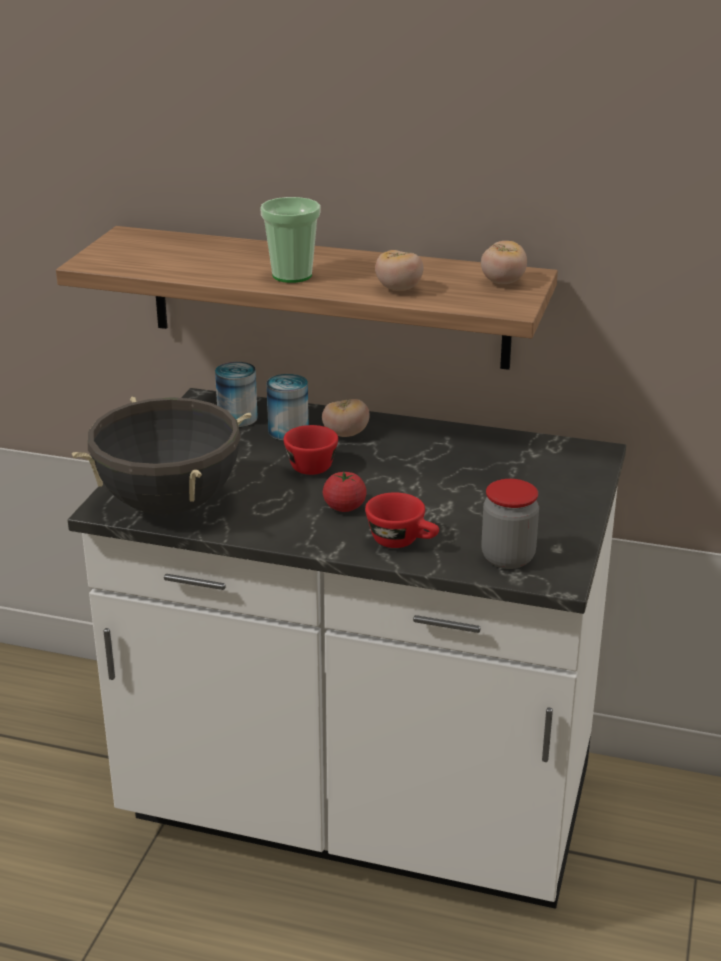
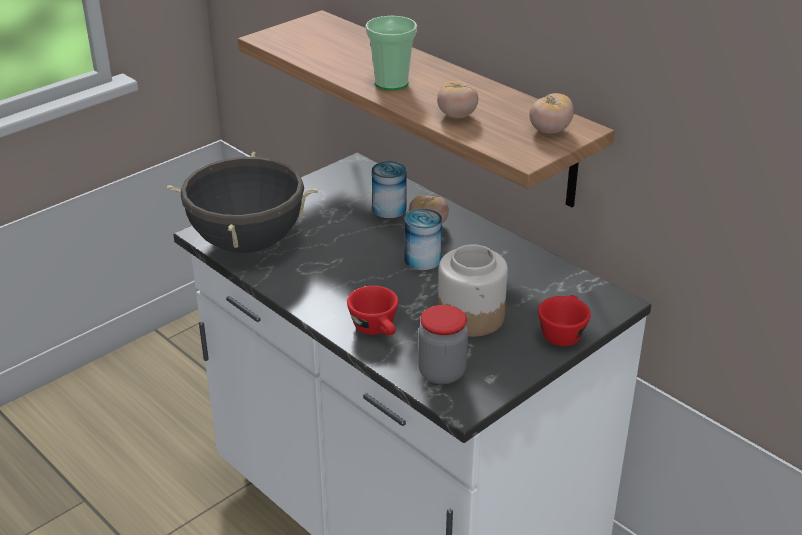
camera: 30 degrees right, 5 degrees up
can [215,362,258,427] -> can moved to [404,209,442,270]
red cup [284,425,338,475] -> red cup moved to [538,295,591,346]
tomato [323,472,367,512] -> none
none -> jar [438,244,508,337]

